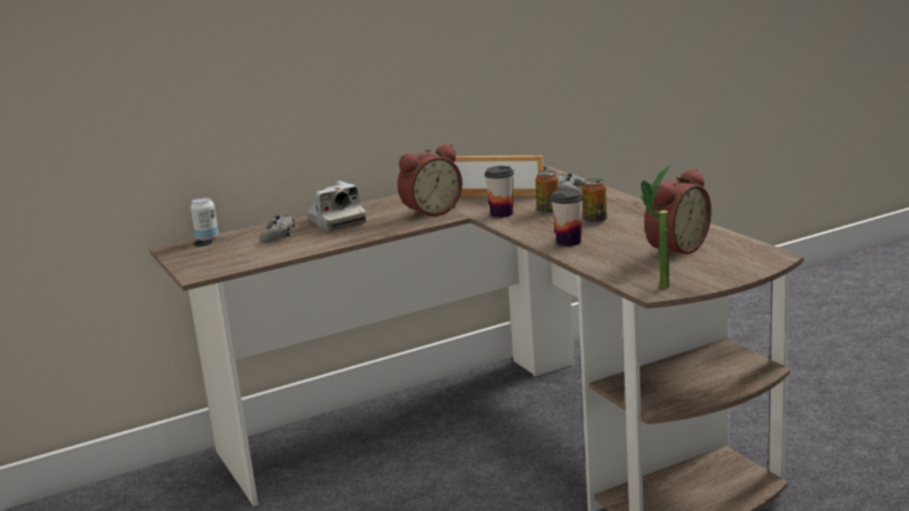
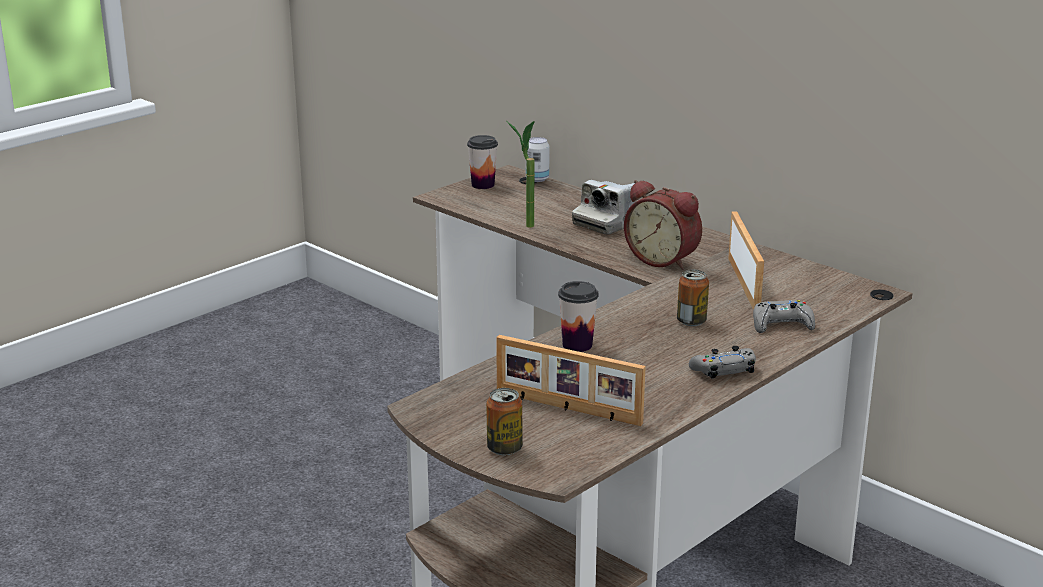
camera: 70 degrees right, 5 degrees up
grey game controller [261,215,295,243] -> grey game controller moved to [689,346,756,379]
cup [484,166,514,218] -> cup moved to [467,135,498,189]
can [582,179,607,224] -> can moved to [486,388,523,456]
potted plant [634,165,671,289] -> potted plant moved to [506,121,535,228]
alarm clock [644,169,711,256] -> picture frame [496,335,646,426]

